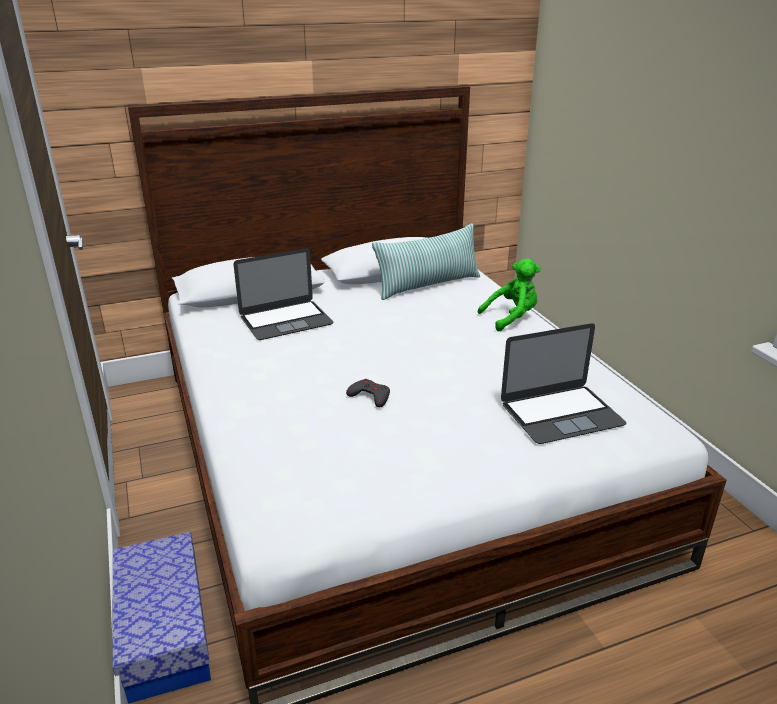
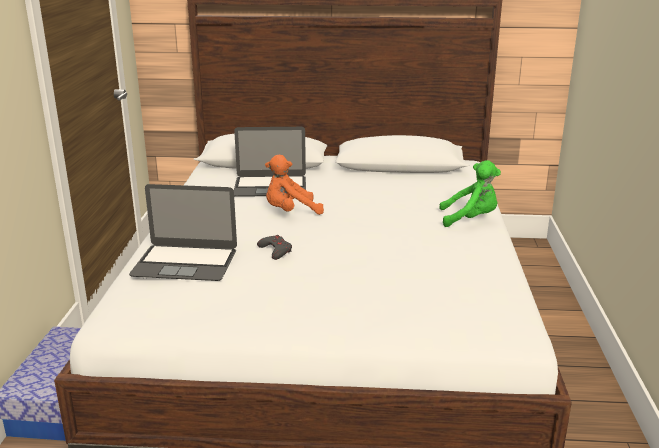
camera: 25 degrees right, 5 degrees down
pillow [372,223,480,300] -> none
laptop [501,323,626,444] -> laptop moved to [129,184,237,281]
none -> orange plush toy [265,155,324,215]

